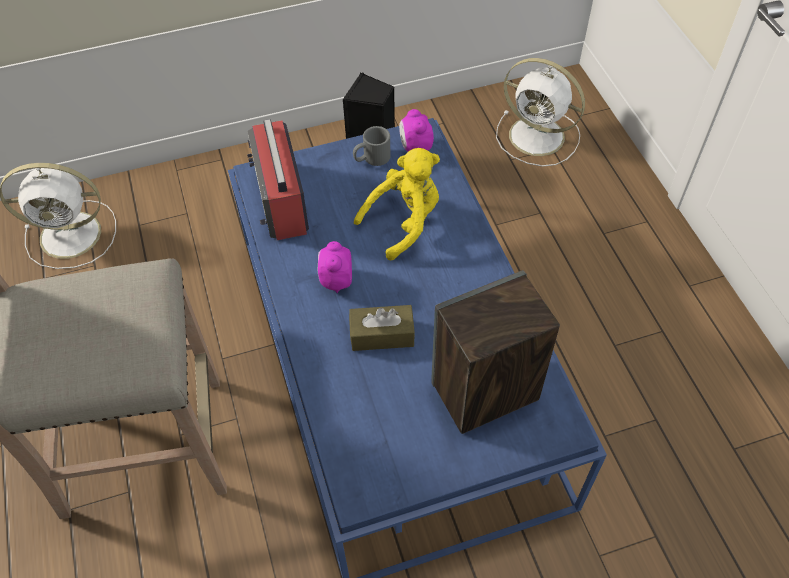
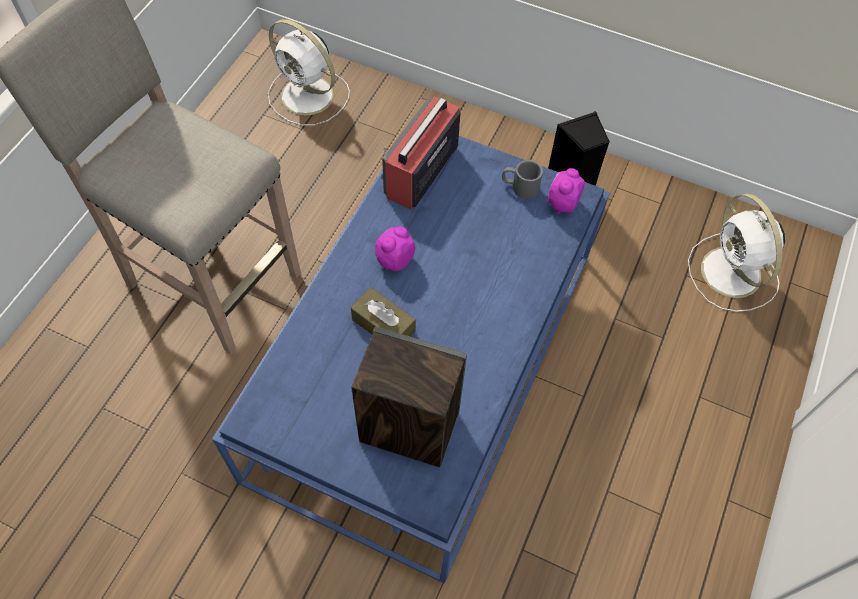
camera: 40 degrees right, 5 degrees up
yellow plush toy [354,148,440,260] -> none

